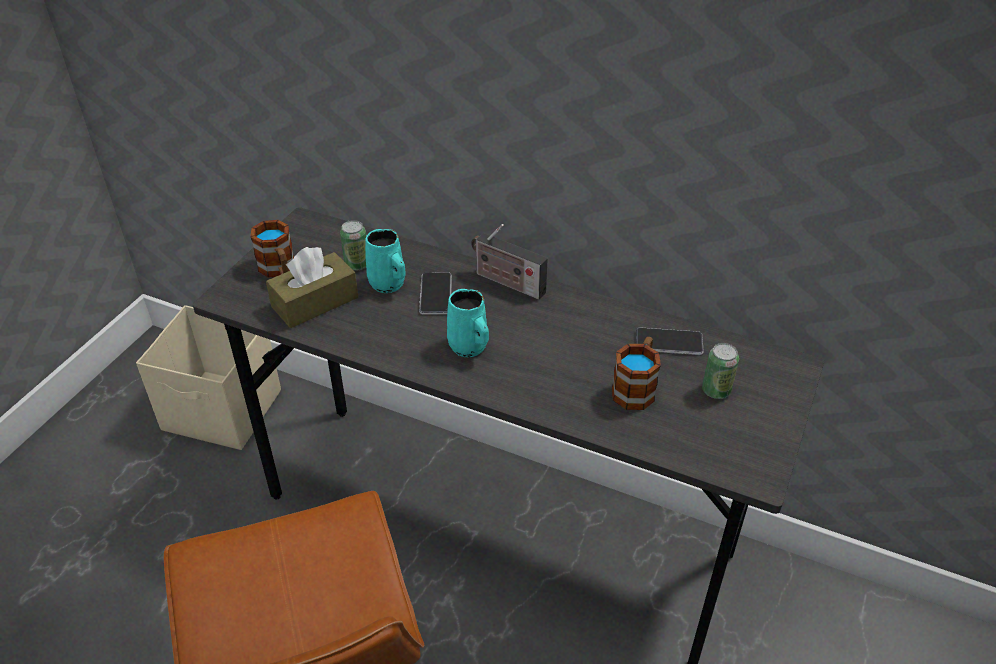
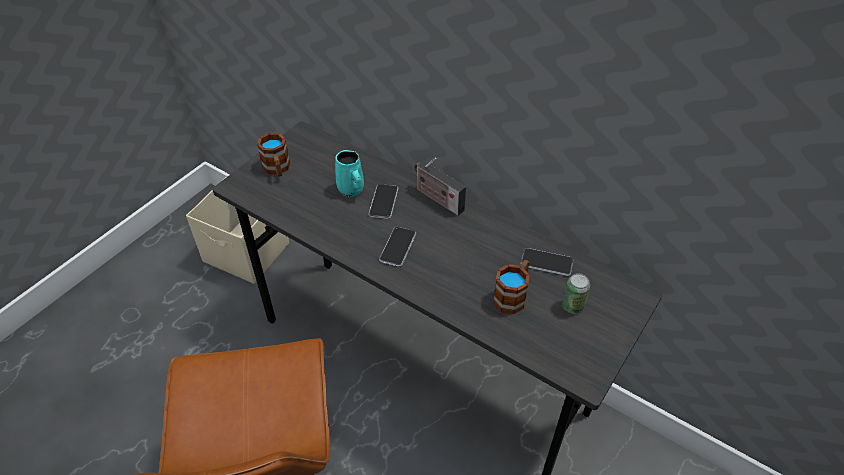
camera: 10 degrees right, 5 degrees up
brown tissue box [266,247,358,328] -> none
can [340,220,366,271] -> none
turquoise mug [447,289,489,357] -> phone [379,227,416,267]

